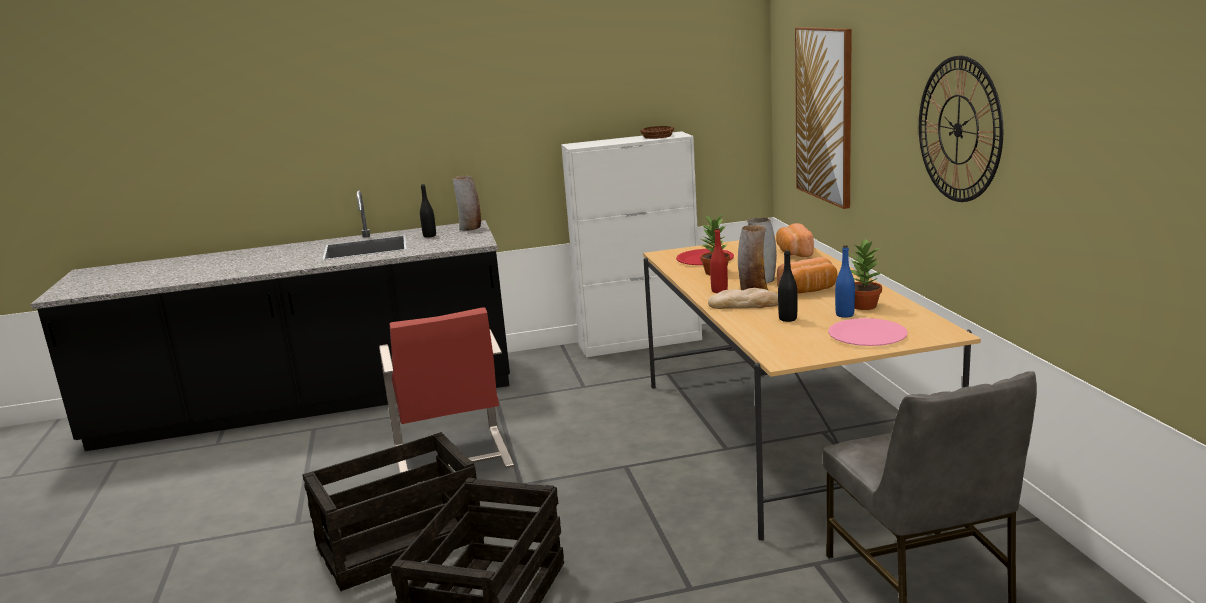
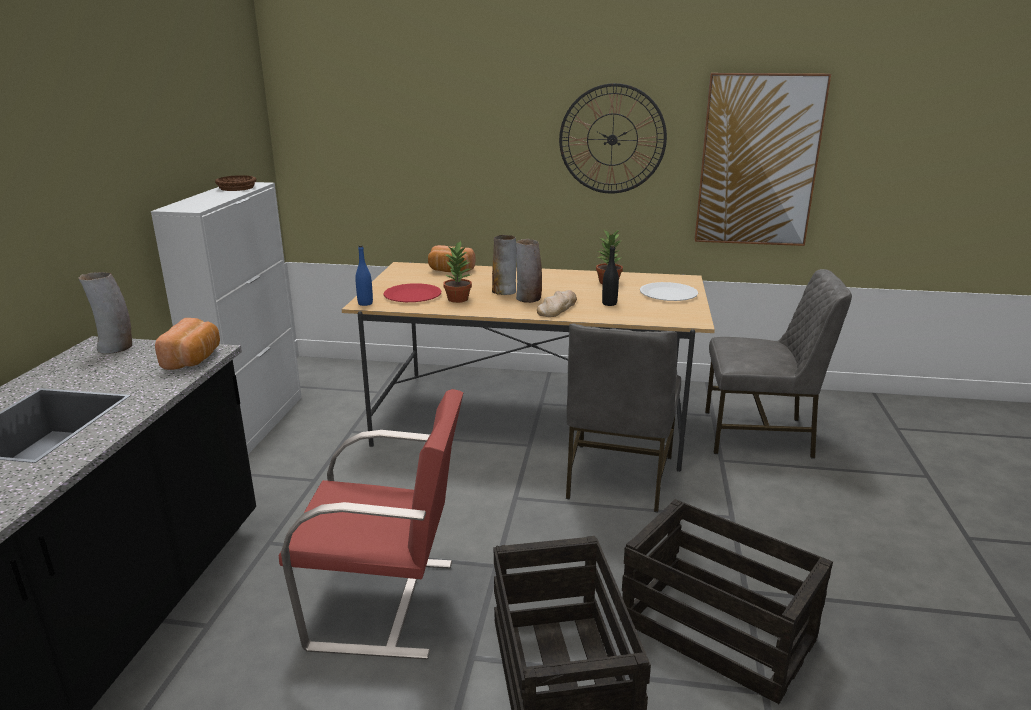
camera: 70 degrees left, 5 degrees up
black bottle [420,184,436,238] -> none
red bottle [710,228,728,293] -> none
bread [777,257,838,293] -> bread moved to [155,318,220,370]
picture [795,27,852,209] -> picture moved to [694,73,831,246]
pink plate [828,318,907,346] -> white plate [640,282,698,301]
blue bottle [835,245,855,318] -> blue bottle moved to [355,245,373,306]
none -> grey chair [566,323,681,513]

